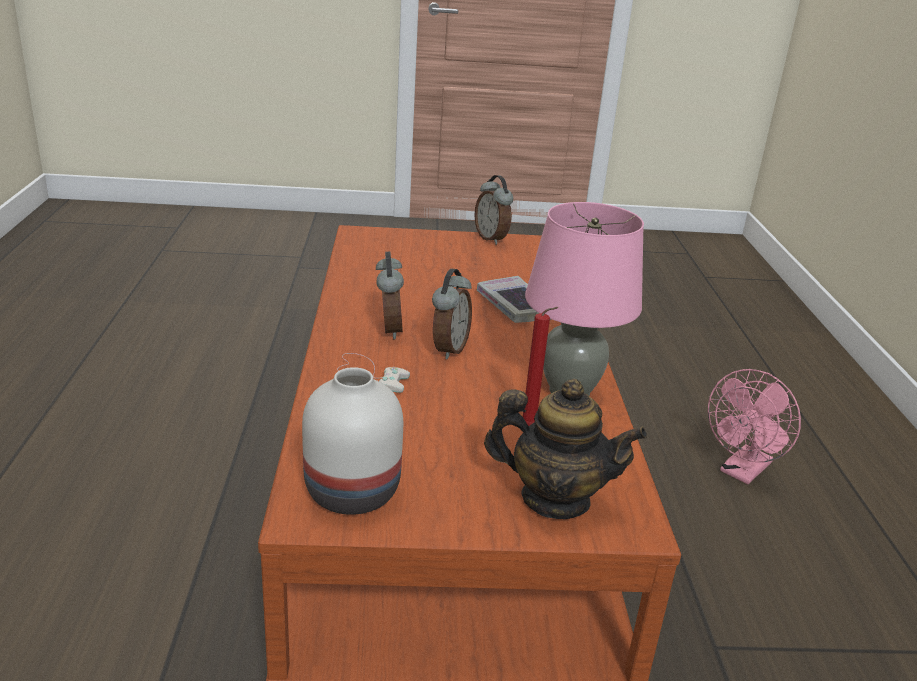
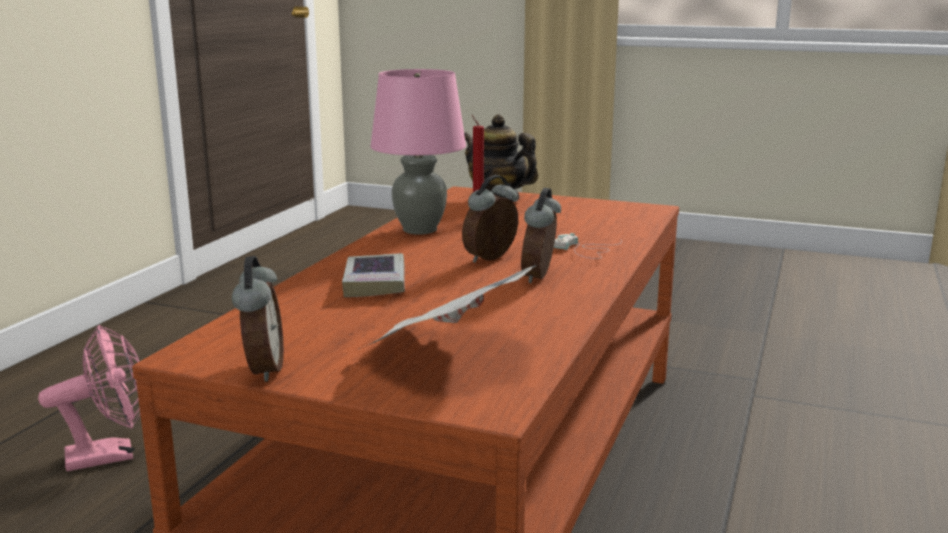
camera: 155 degrees left, 10 degrees down
white vase [302,367,403,515] -> none
none -> newspaper [359,265,537,349]

